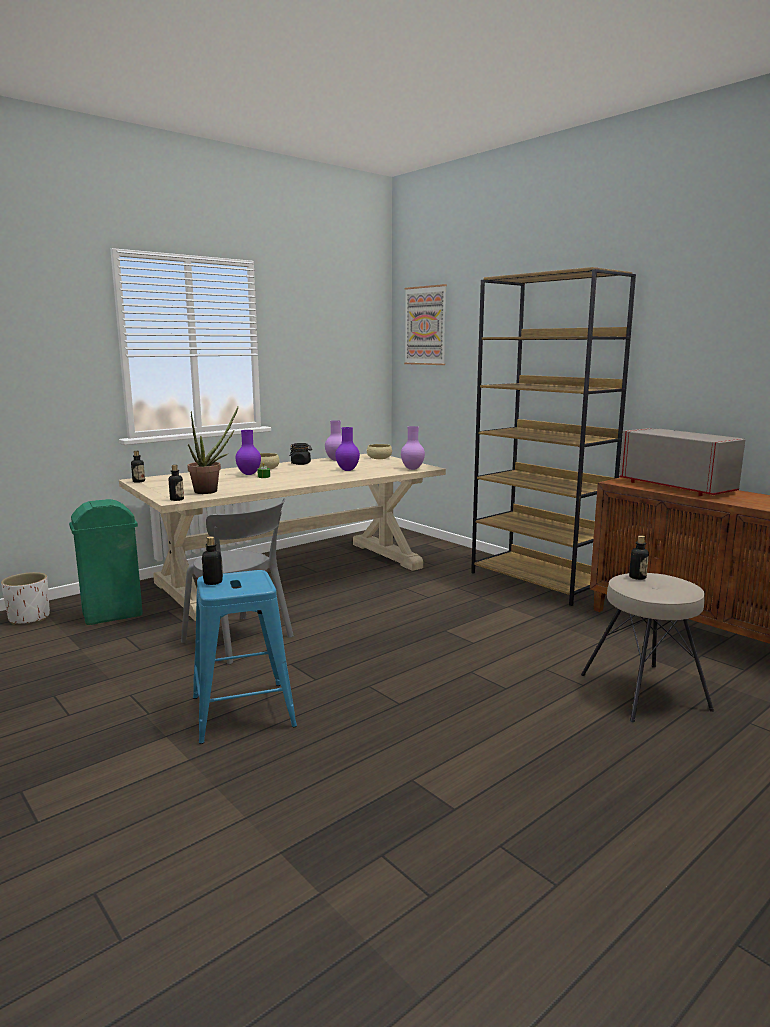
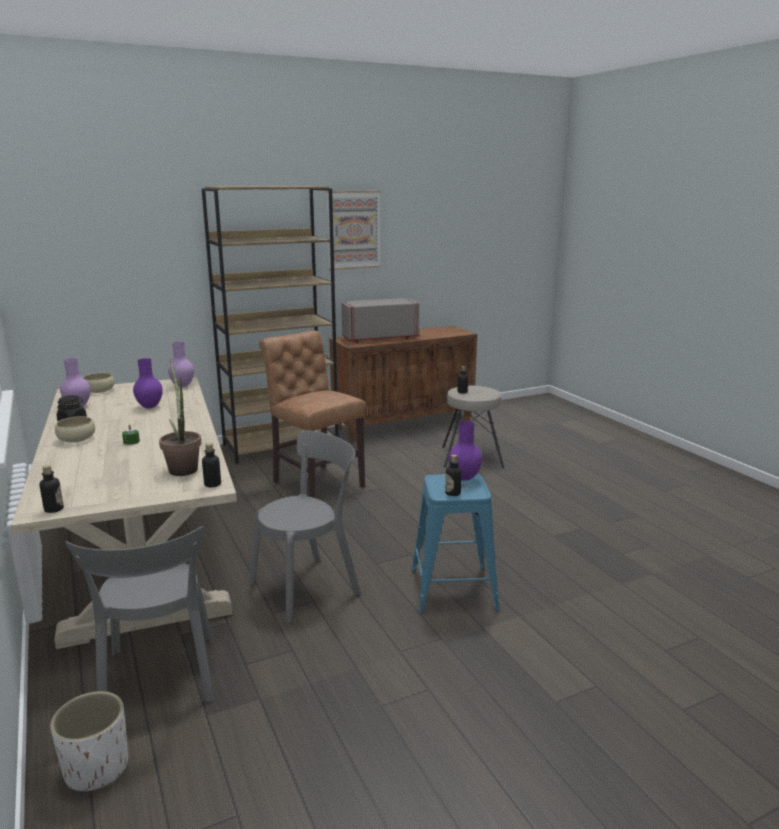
camera: 75 degrees left, 5 degrees up
green trash can [69,499,143,625] -> grey chair [65,526,214,702]
purple vase [236,430,261,475] -> purple vase moved to [449,421,482,480]
picture [404,284,447,365] -> picture moved to [327,191,380,270]
none -> brown chair [259,331,366,498]

